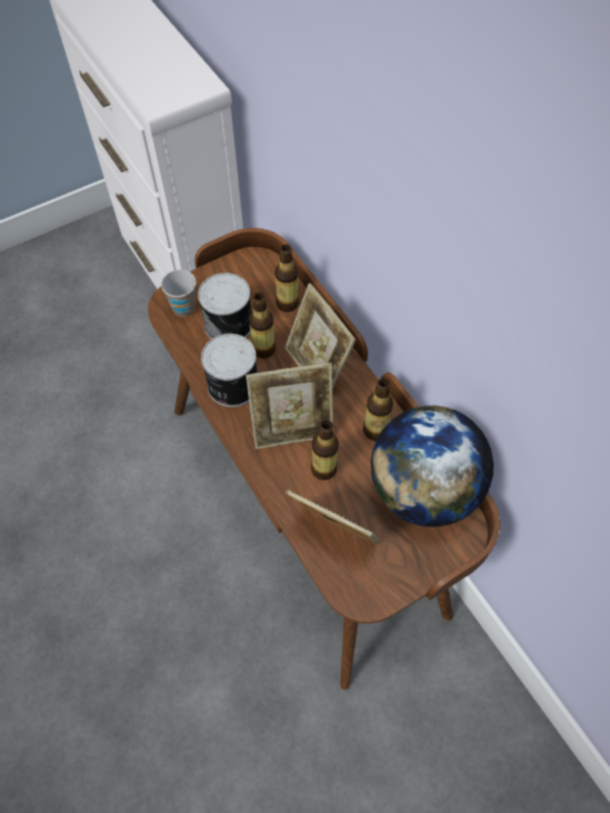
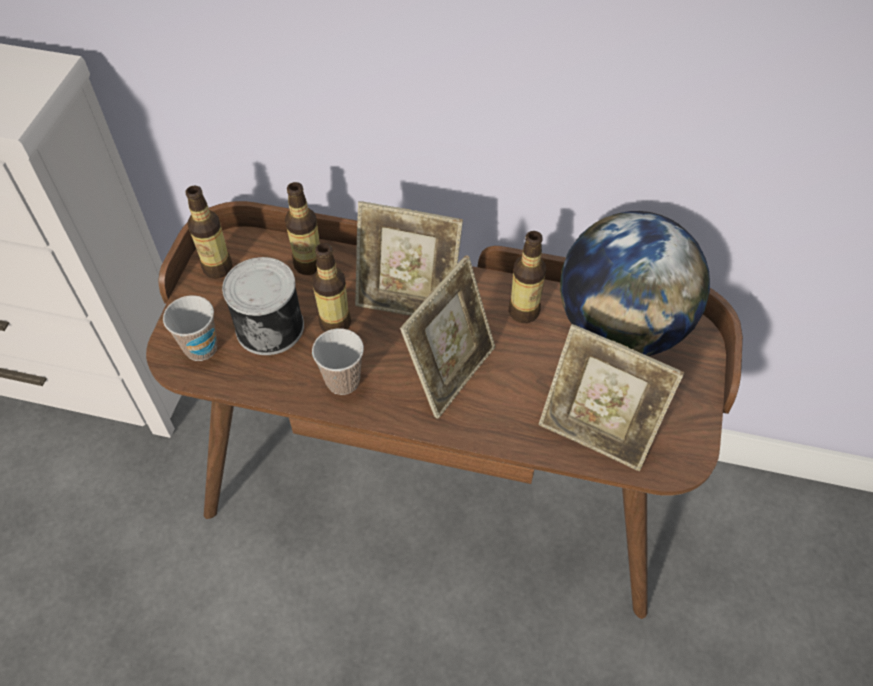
camera: 45 degrees left, 5 degrees down
can [201,334,257,407] -> cup [312,328,364,395]
picture frame [285,490,379,544] -> picture frame turned 135 degrees counterclockwise [539,324,684,471]
bottle [311,420,339,480] -> bottle moved to [185,186,233,278]

